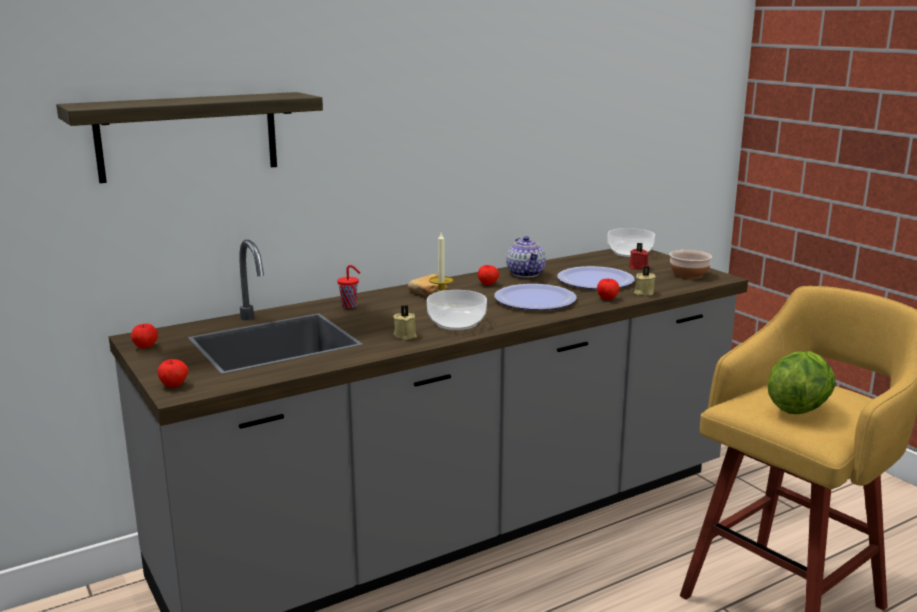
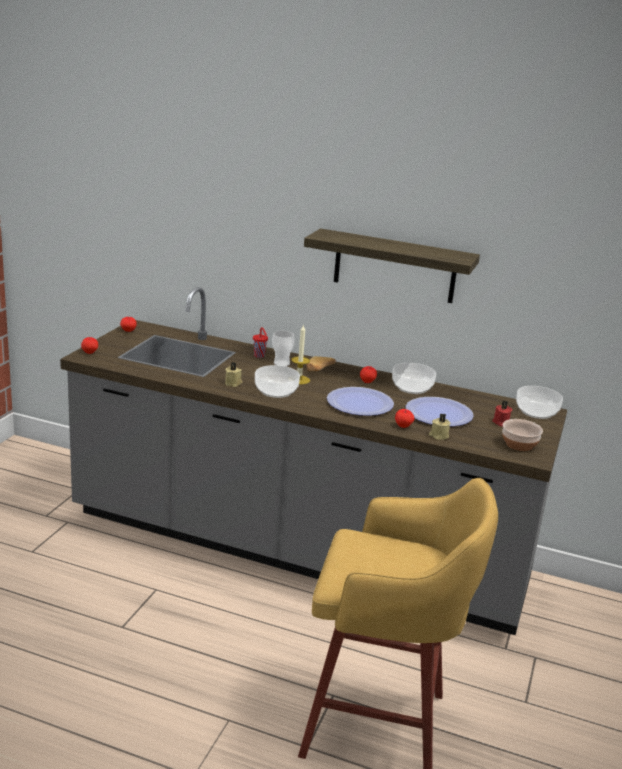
camera: 50 degrees right, 5 degrees up
shelf [56,92,323,183] -> shelf moved to [304,228,480,303]
teapot [506,236,546,278] -> bowl [392,363,436,394]
lettuce [767,351,836,414] -> none
none -> cup [272,331,295,367]

